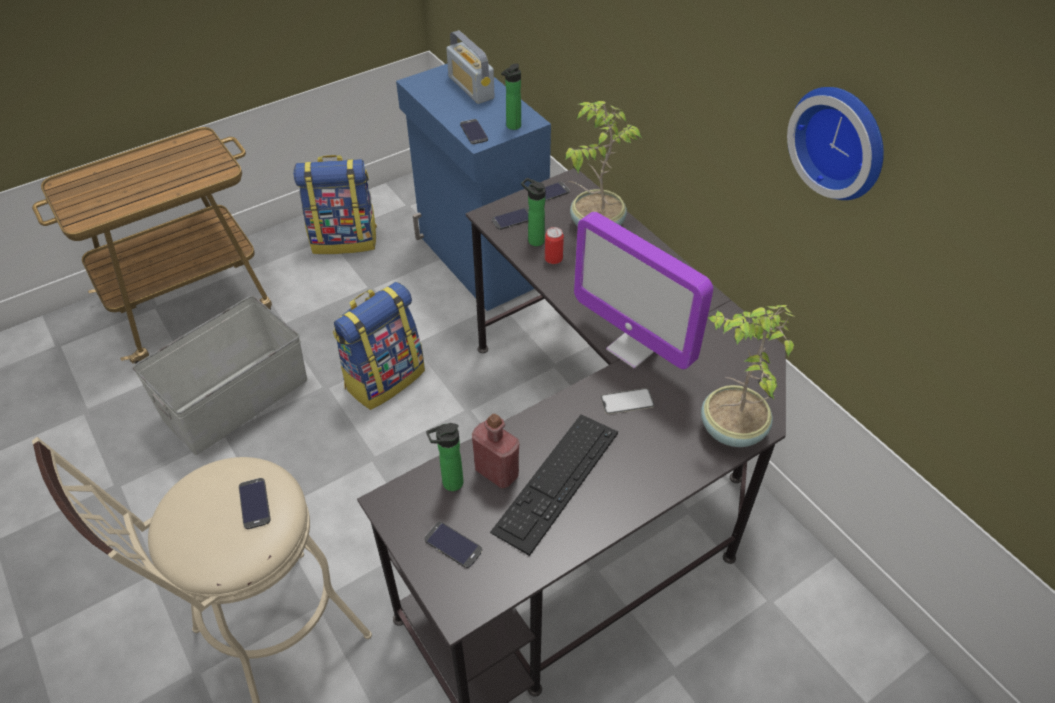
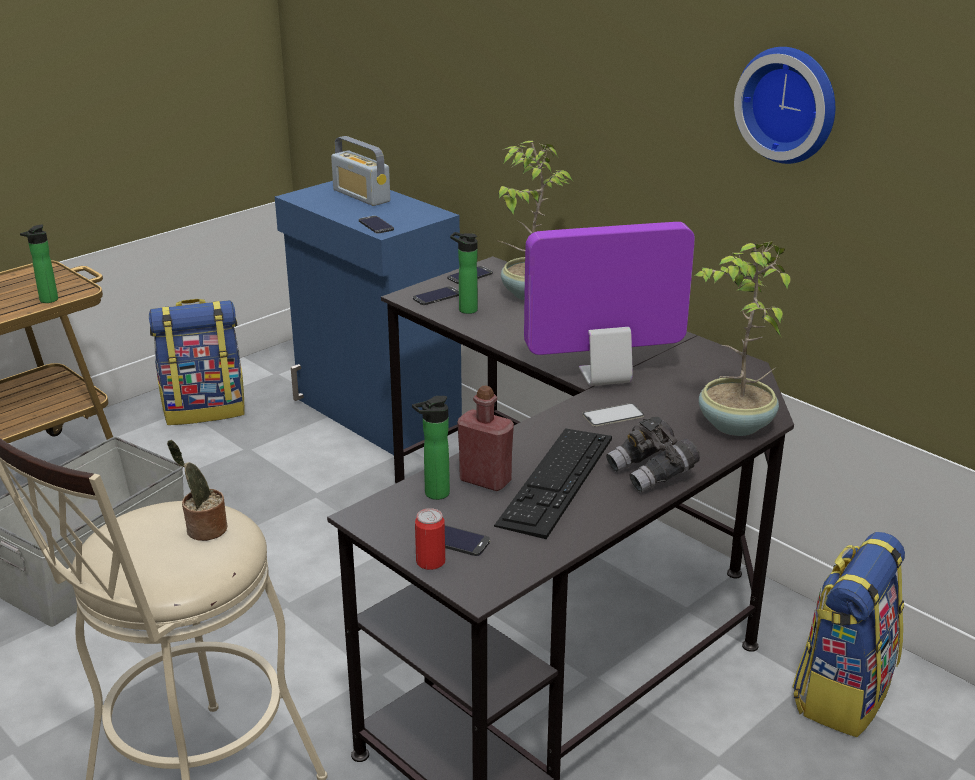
camera: 10 degrees left, 20 degrees down
phone [239,478,270,529] -> potted plant [167,440,227,541]
backpack [333,282,425,410] -> backpack moved to [792,532,905,737]
bottle [501,63,521,130] -> bottle moved to [20,225,58,303]
can [545,227,564,264] -> can moved to [415,508,445,570]
monitor [574,212,713,369] -> monitor turned 135 degrees clockwise [524,222,695,386]
none -> grey binoculars [606,417,700,492]

